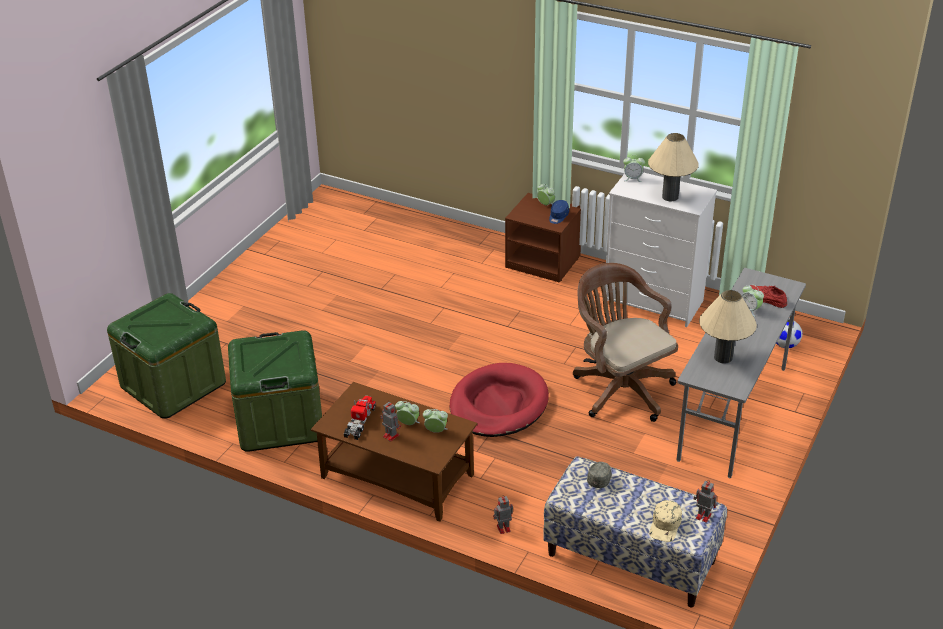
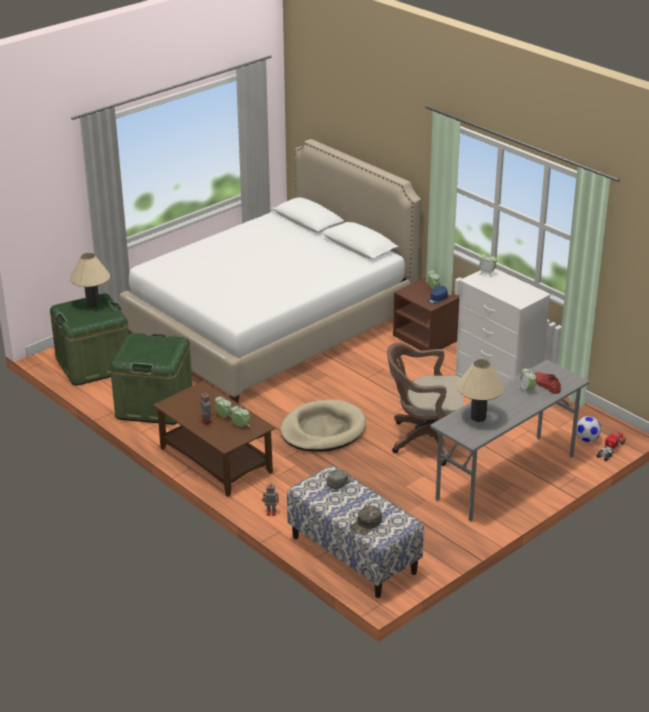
camera: 20 degrees right, 5 degrees down
toy truck [343,396,376,440] -> toy truck moved to [596,432,626,461]
red dog bed [449,363,549,437] -> beige dog bed [280,400,366,452]
brown office chair [573,263,678,422] -> brown office chair turned 75 degrees counterclockwise [387,343,464,466]
beige table lamp [648,133,699,201] -> beige table lamp moved to [70,253,110,308]
beige cap [649,500,682,542] -> green cap [349,506,382,535]
toy robot [693,481,717,523] -> none
none -> white bed [119,139,421,403]

